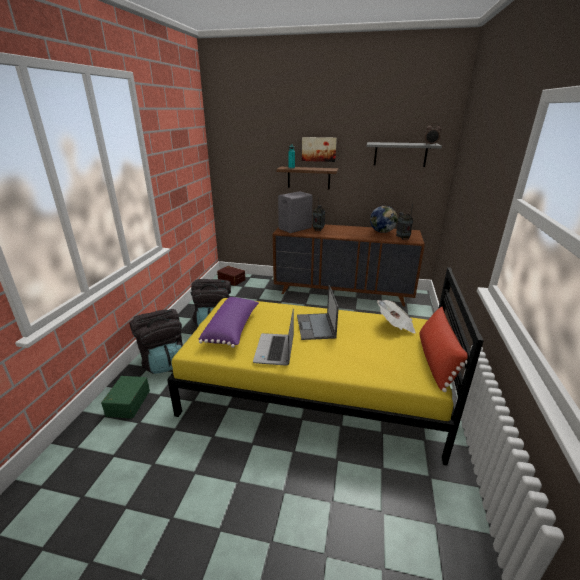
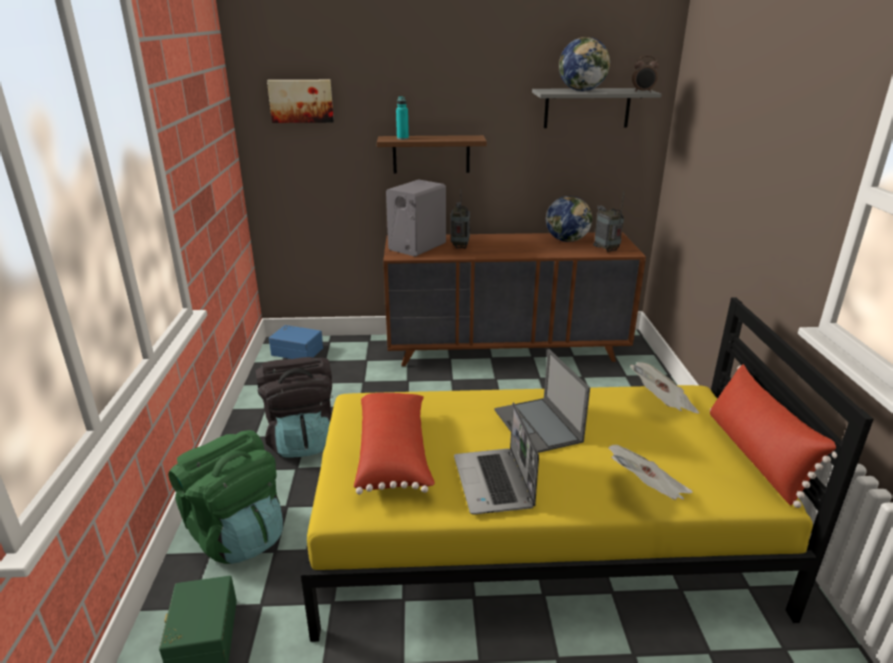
camera: 15 degrees left, 0 degrees up
black backpack [129,309,183,374] -> green backpack [168,430,283,564]
purple pillow [199,297,259,348] -> red pillow [354,393,435,495]
brown storage box [217,266,245,286] -> blue storage box [269,325,323,359]
picture [302,137,337,162] -> picture moved to [267,80,334,123]
none -> globe [559,37,610,91]
none -> newspaper [609,445,693,500]

